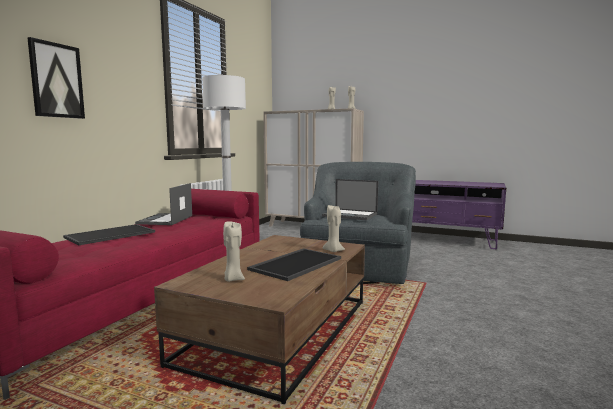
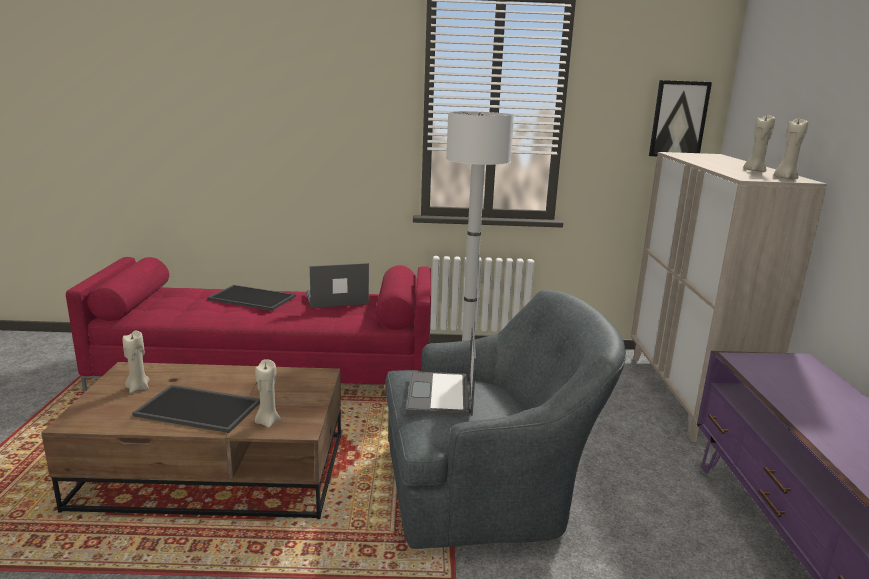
camera: 65 degrees right, 10 degrees up
picture [27,37,85,119] -> picture moved to [649,80,712,156]

